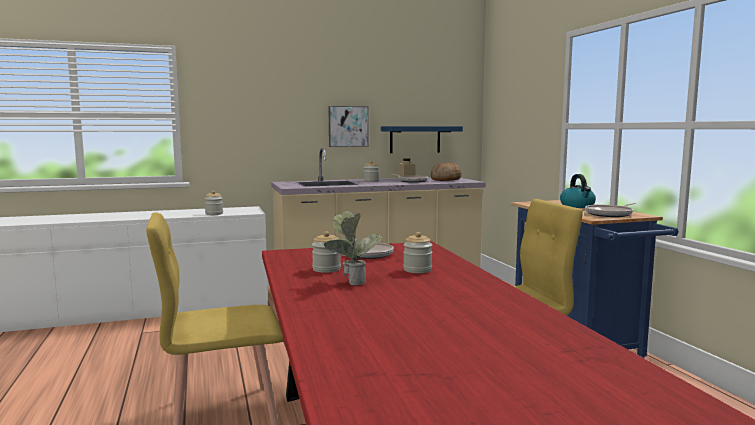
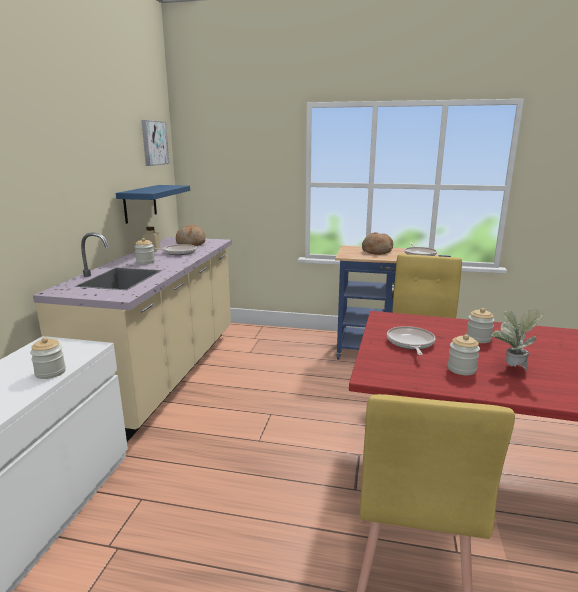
camera: 60 degrees left, 10 degrees up
picture [329,106,369,147] -> picture moved to [142,120,169,166]
kettle [560,174,596,208] -> bread [362,232,393,255]

